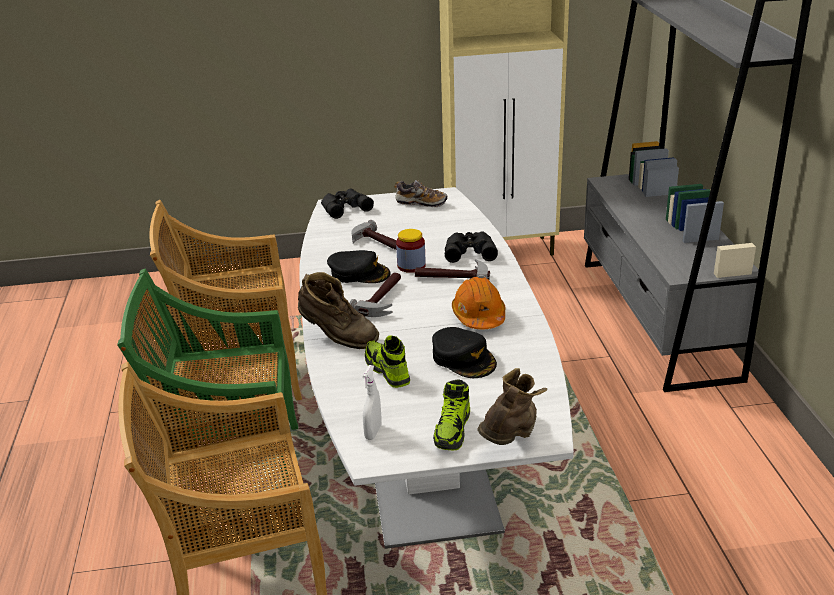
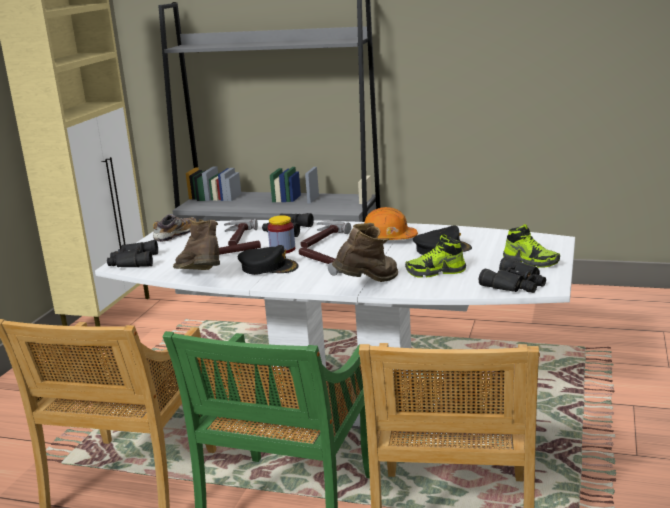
camera: 65 degrees left, 10 degrees down
black cap [327,250,391,283] -> black cap turned 60 degrees clockwise [238,245,299,275]
white spray bottle [363,365,382,440] -> black binoculars [479,257,546,293]
brown boot [477,368,547,445] -> brown boot moved to [173,219,220,270]
none -> hammer [224,219,258,246]

